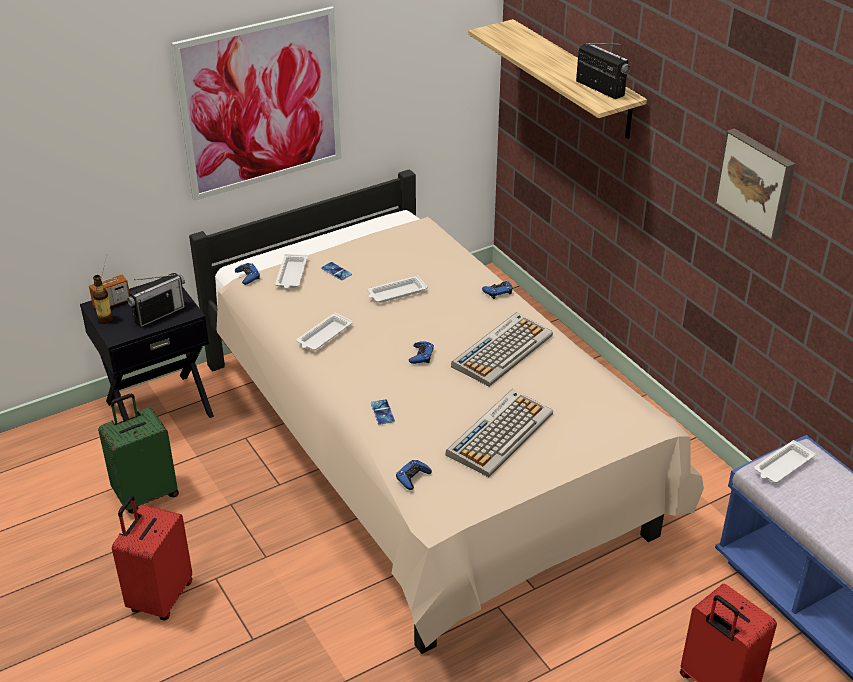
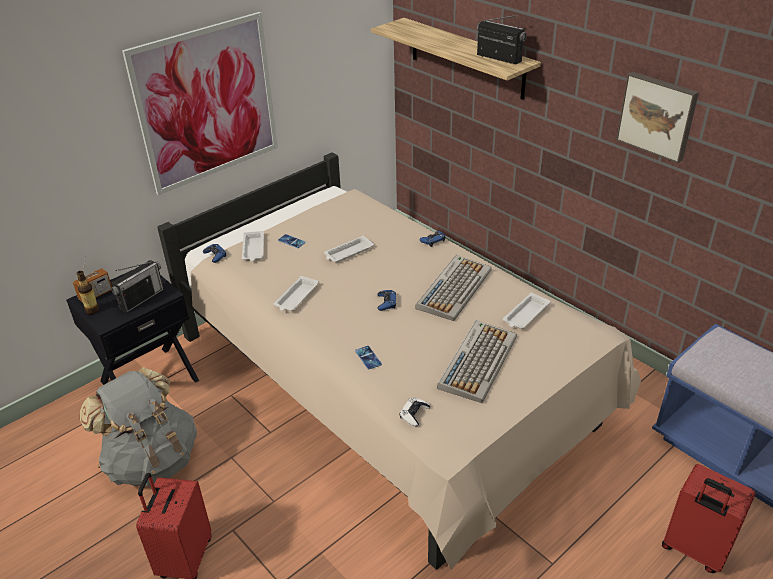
camera: 10 degrees left, 0 degrees up
green suitcase [98,394,179,513] -> grey backpack [80,367,197,487]
blue game controller [396,460,432,490] -> white game controller [400,398,430,427]
white tray [754,440,815,483] -> white tray moved to [503,293,550,329]

